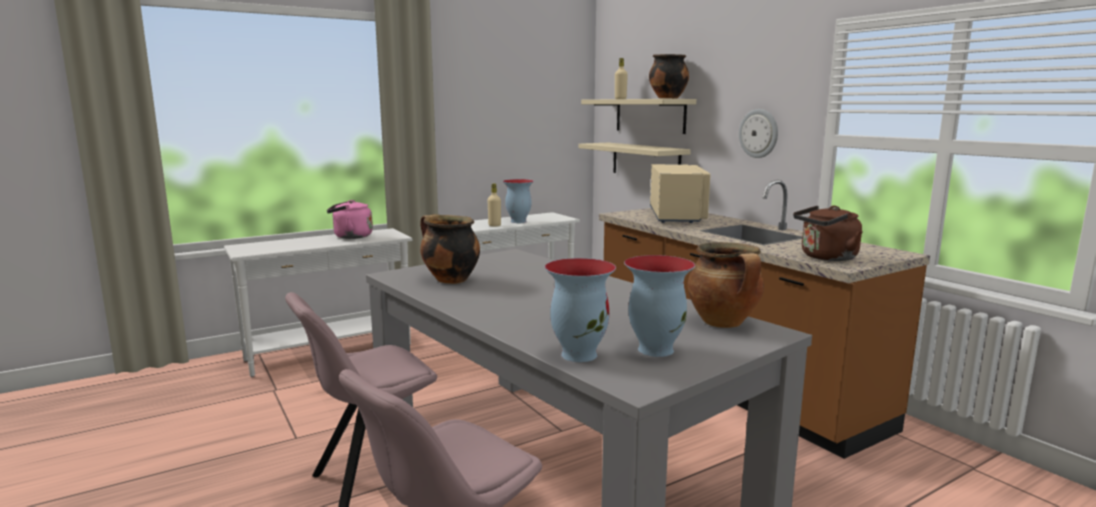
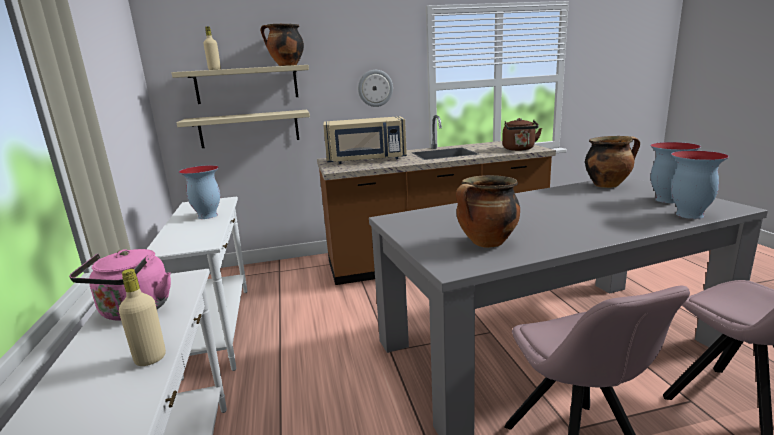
camera: 70 degrees left, 5 degrees up
beige bottle [488,184,501,227] -> beige bottle moved to [119,269,166,366]
beige microwave [650,164,710,223] -> beige microwave turned 150 degrees clockwise [323,116,407,164]

